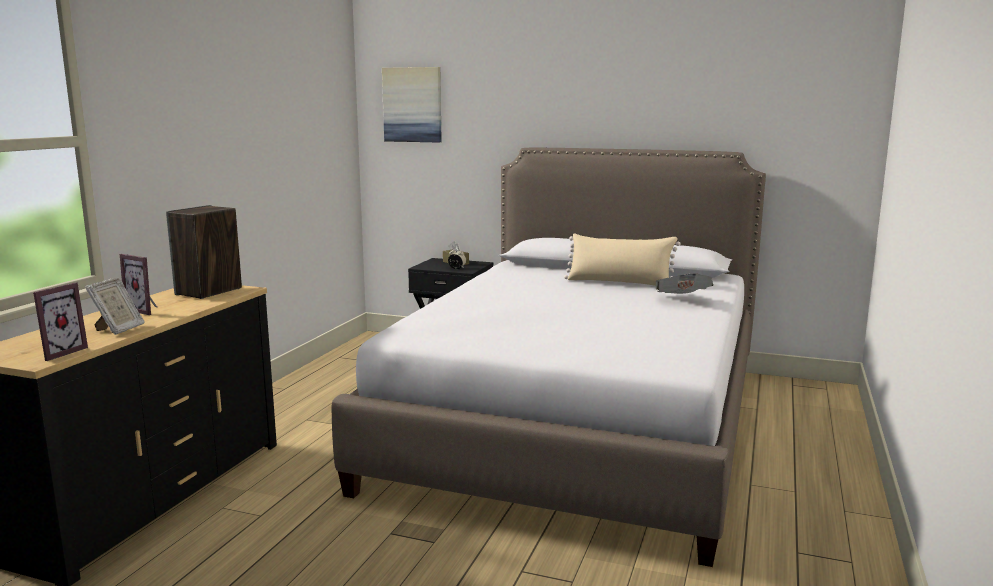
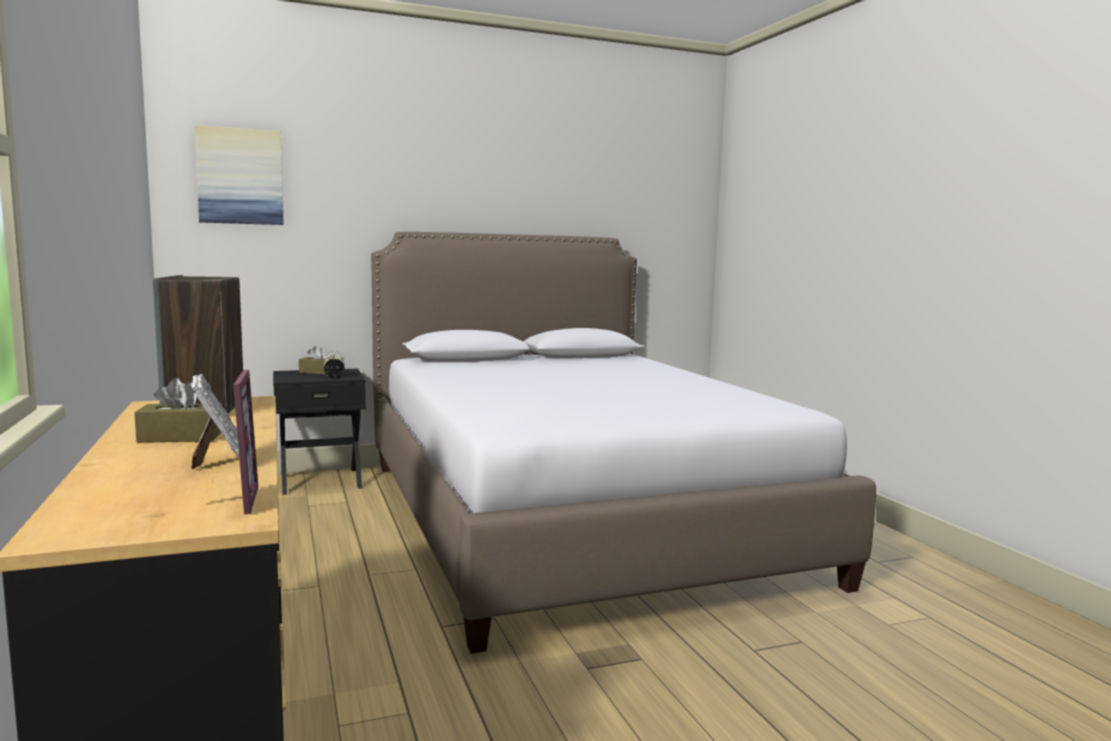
camera: 40 degrees left, 5 degrees down
picture frame [120,254,157,315] -> brown tissue box [134,378,221,443]
beige pillow [564,233,681,286] -> none
newspaper [655,273,714,294] -> none

